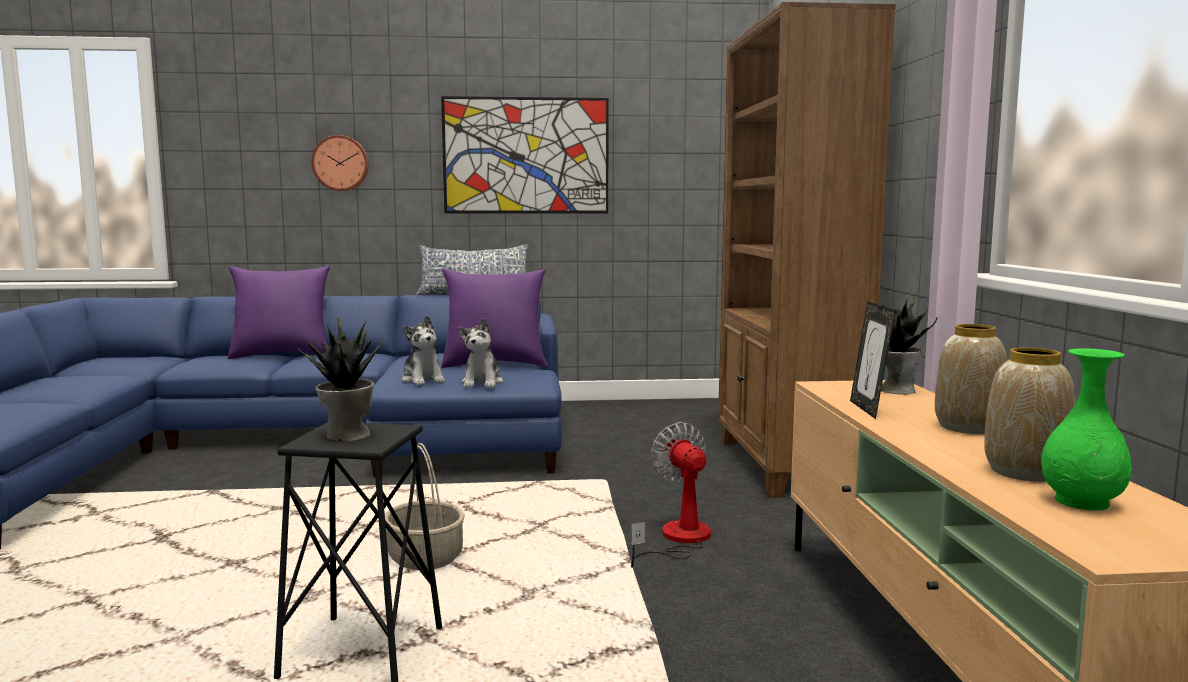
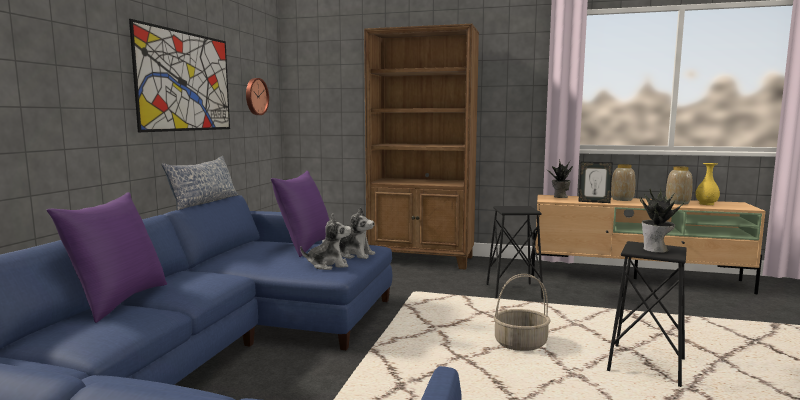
camera: 70 degrees left, 0 degrees up
wall clock [312,135,369,191] -> wall clock moved to [246,78,269,115]
fan [631,422,711,568] -> black stool [486,206,544,299]
green vase [1041,348,1132,511] -> yellow vase [696,163,720,205]

